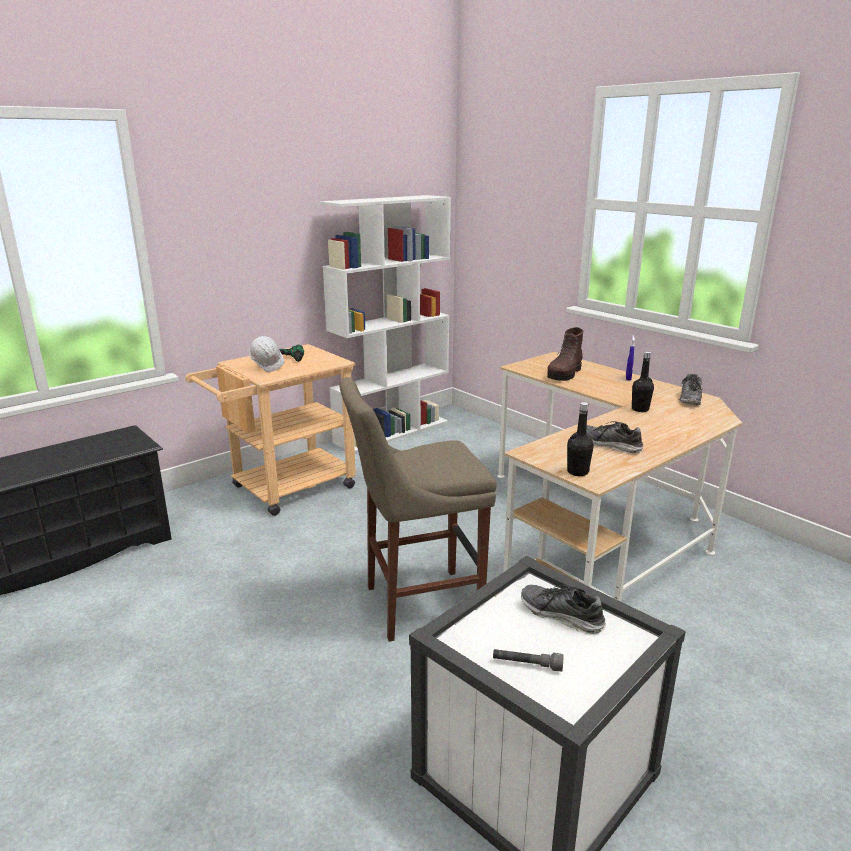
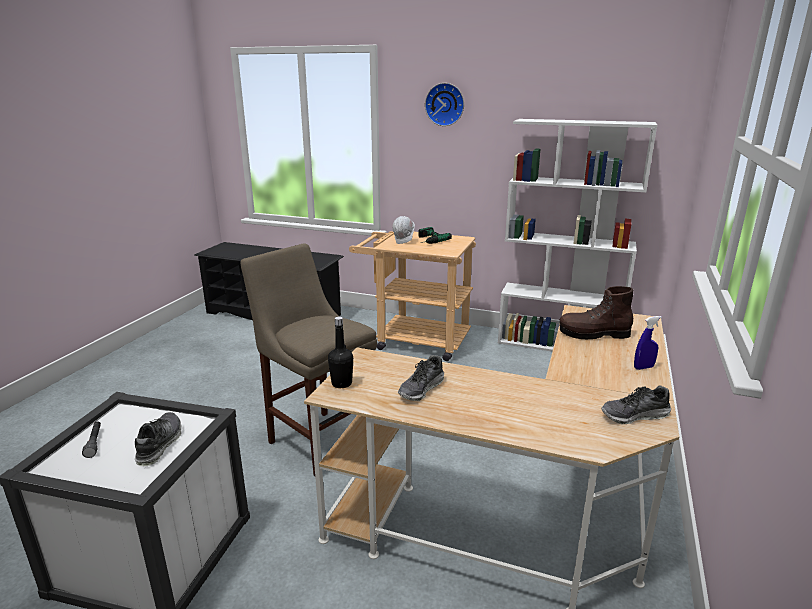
camera: 60 degrees right, 0 degrees up
shoe [586,421,644,454] -> shoe turned 150 degrees counterclockwise [398,355,444,401]
black bottle [632,351,654,412] -> none
none -> wall clock [425,83,464,126]

